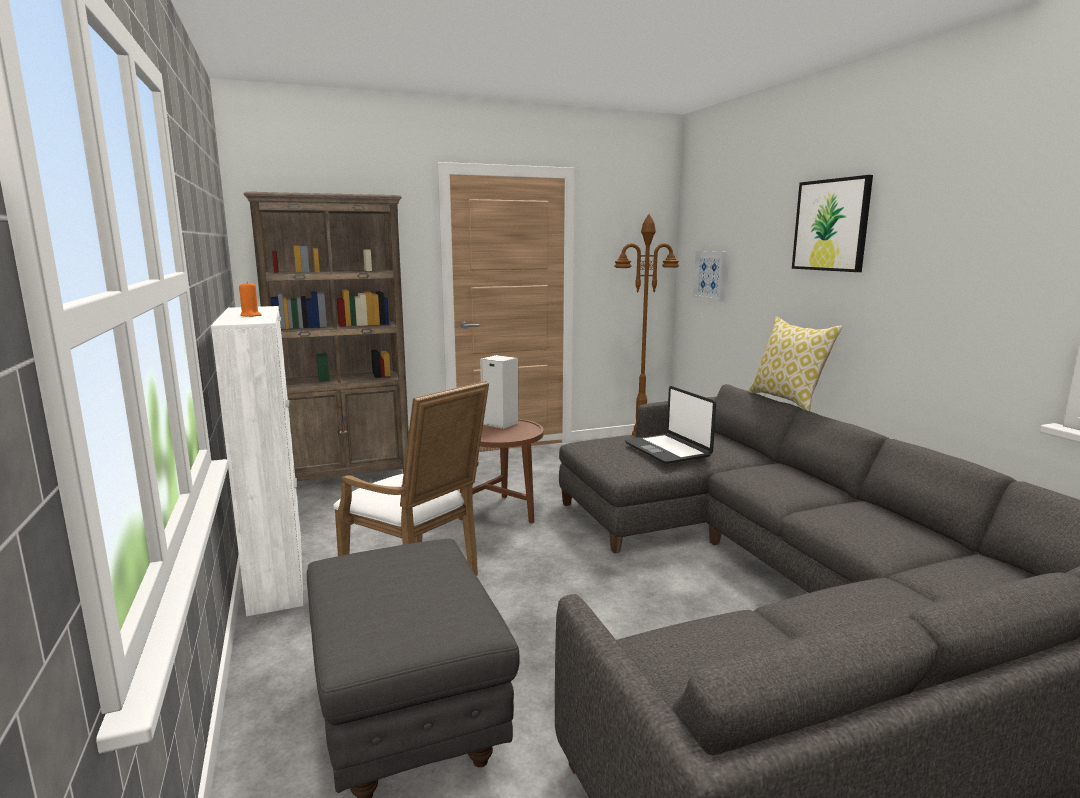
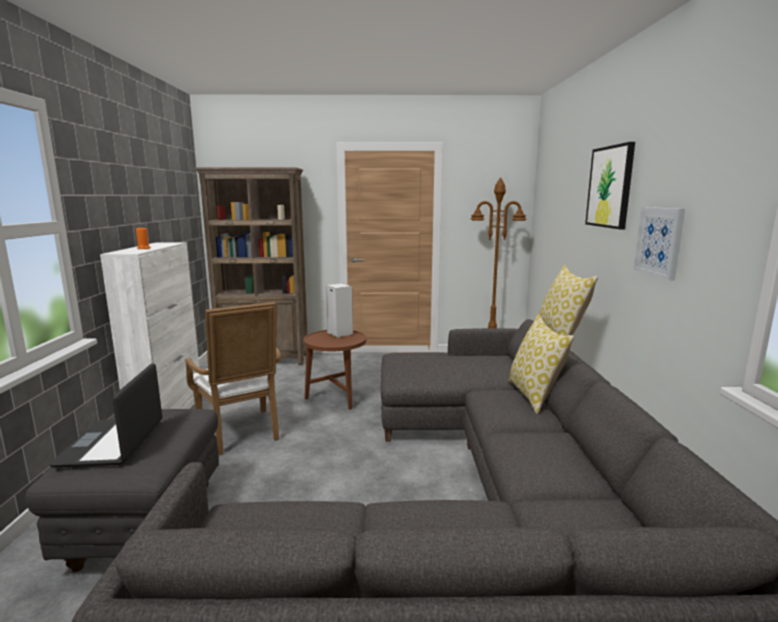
camera: 20 degrees right, 0 degrees up
laptop [625,386,716,464] -> laptop moved to [50,363,163,468]
picture [693,251,727,302] -> picture moved to [634,207,685,281]
none -> pillow [509,314,574,414]

